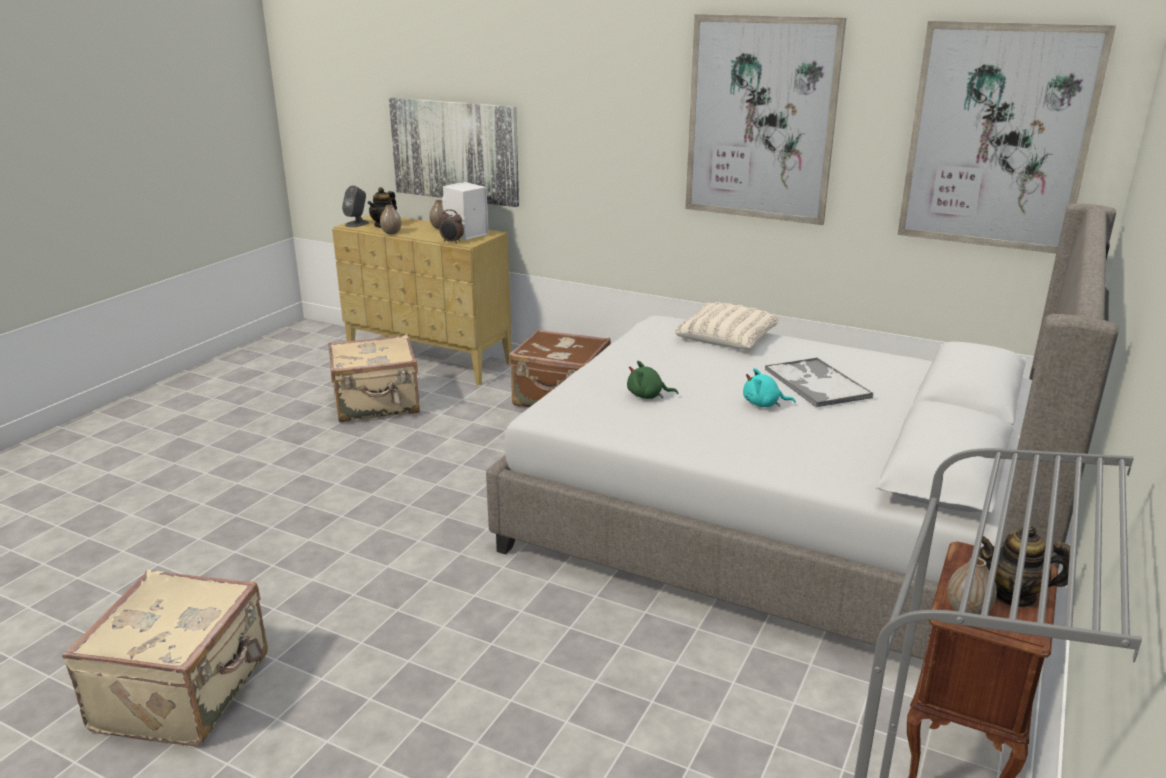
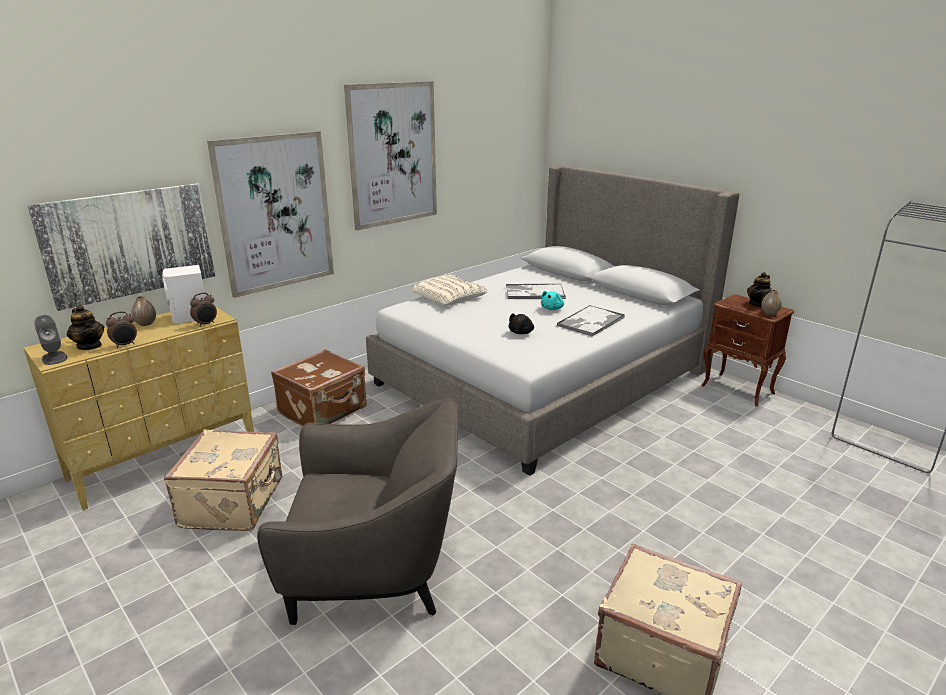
camera: 70 degrees left, 0 degrees up
vase [380,205,401,234] -> alarm clock [106,311,137,348]
green plush toy [627,361,678,399] -> black plush toy [509,313,534,334]
picture [897,21,1116,254] -> picture moved to [207,131,334,298]
none -> grey armchair [257,397,458,625]
none -> tray [557,305,625,337]

